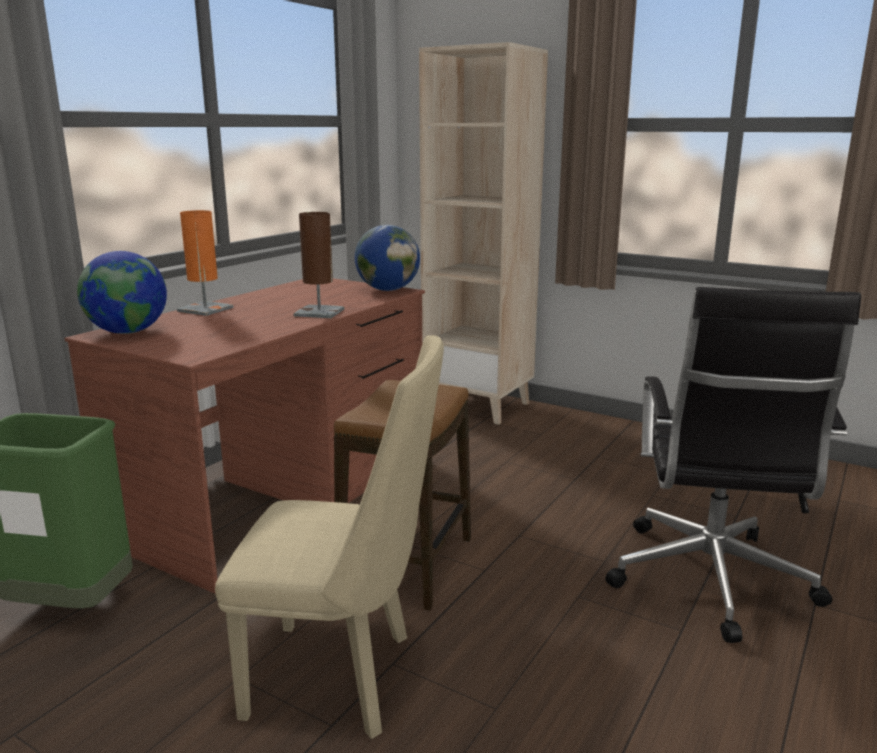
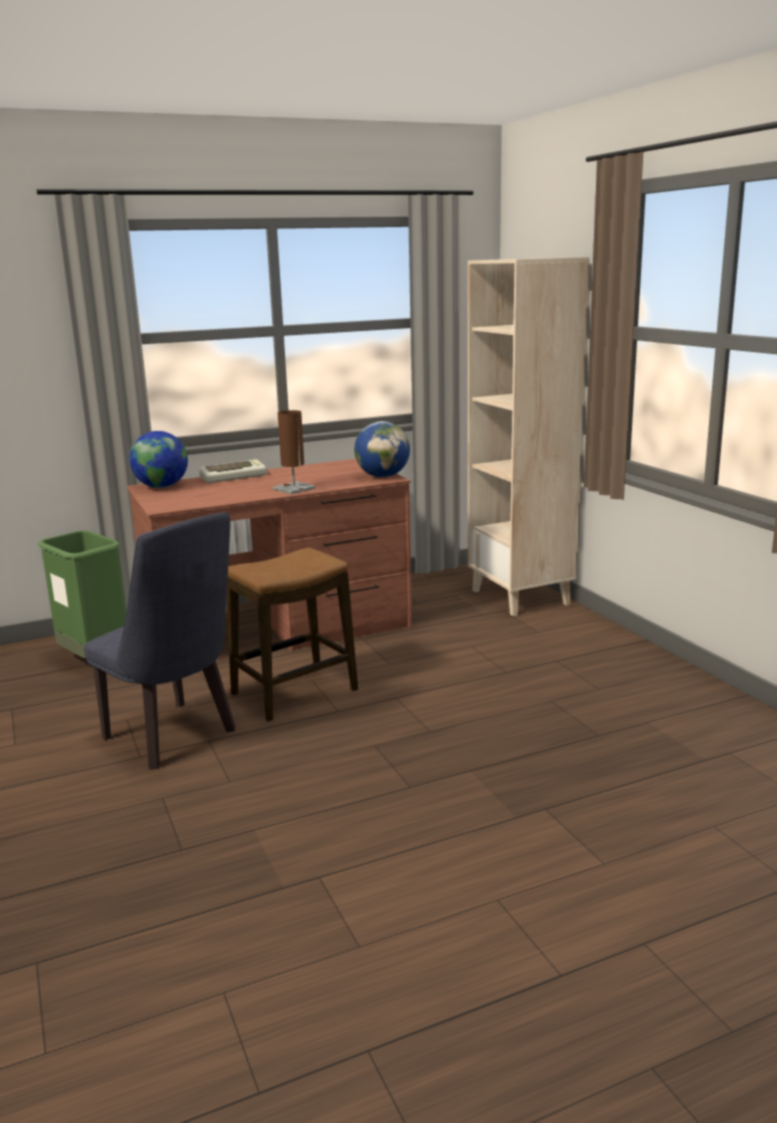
camera: 35 degrees right, 0 degrees up
orange table lamp [177,210,233,316] -> keyboard [199,459,267,483]
beige chair [215,335,444,739] -> blue chair [84,512,236,769]
black office chair [606,287,861,643] -> none

